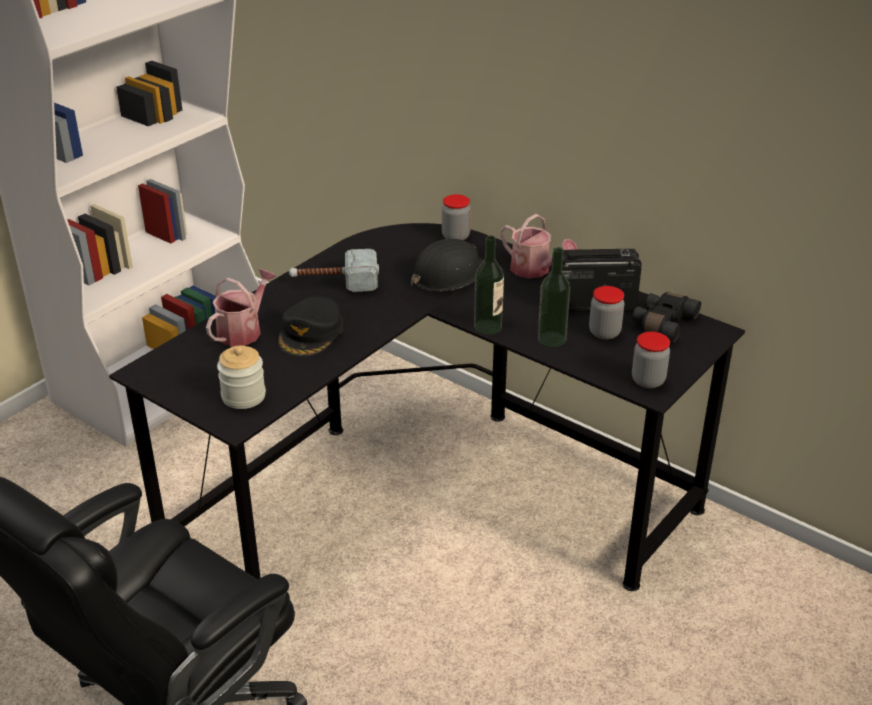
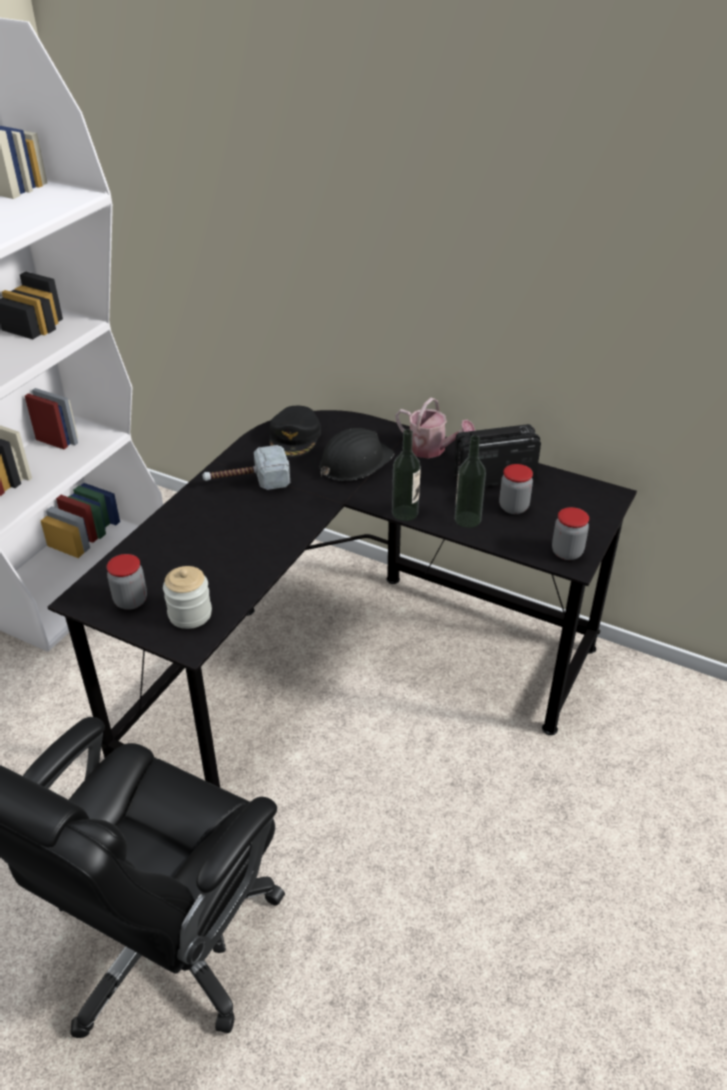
camera: 10 degrees left, 5 degrees up
watering can [206,269,276,347] -> none
black cap [278,296,343,357] -> black cap moved to [269,406,321,457]
jar [442,194,471,240] -> jar moved to [107,554,147,610]
black binoculars [632,292,701,342] -> none

